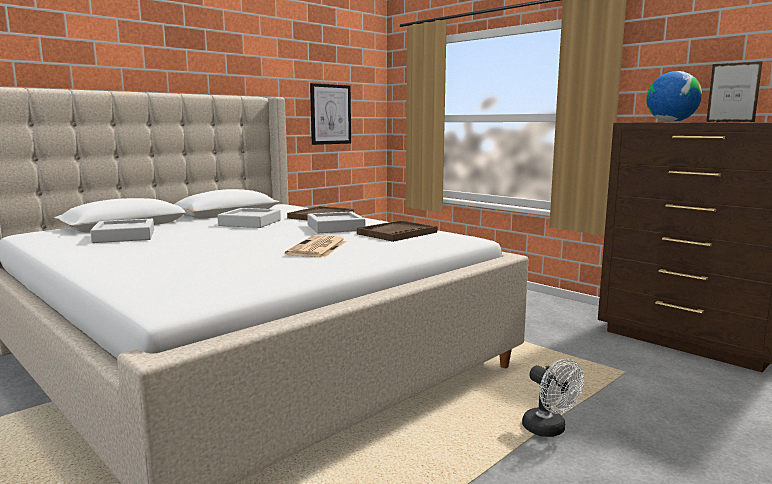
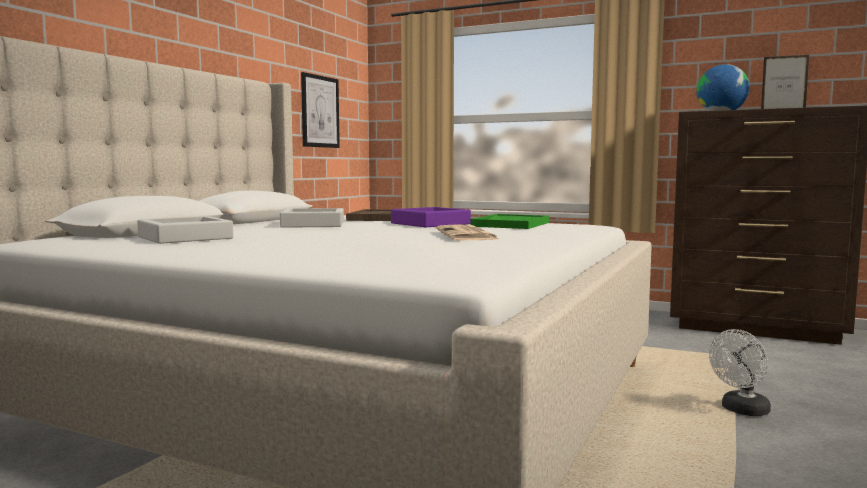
camera: 20 degrees left, 5 degrees down
grey tray [307,212,365,233] -> purple tray [391,207,471,227]
brown tray [357,220,437,242] -> green tray [470,214,549,229]
white fan [522,359,584,437] -> white fan turned 105 degrees clockwise [709,329,771,416]

